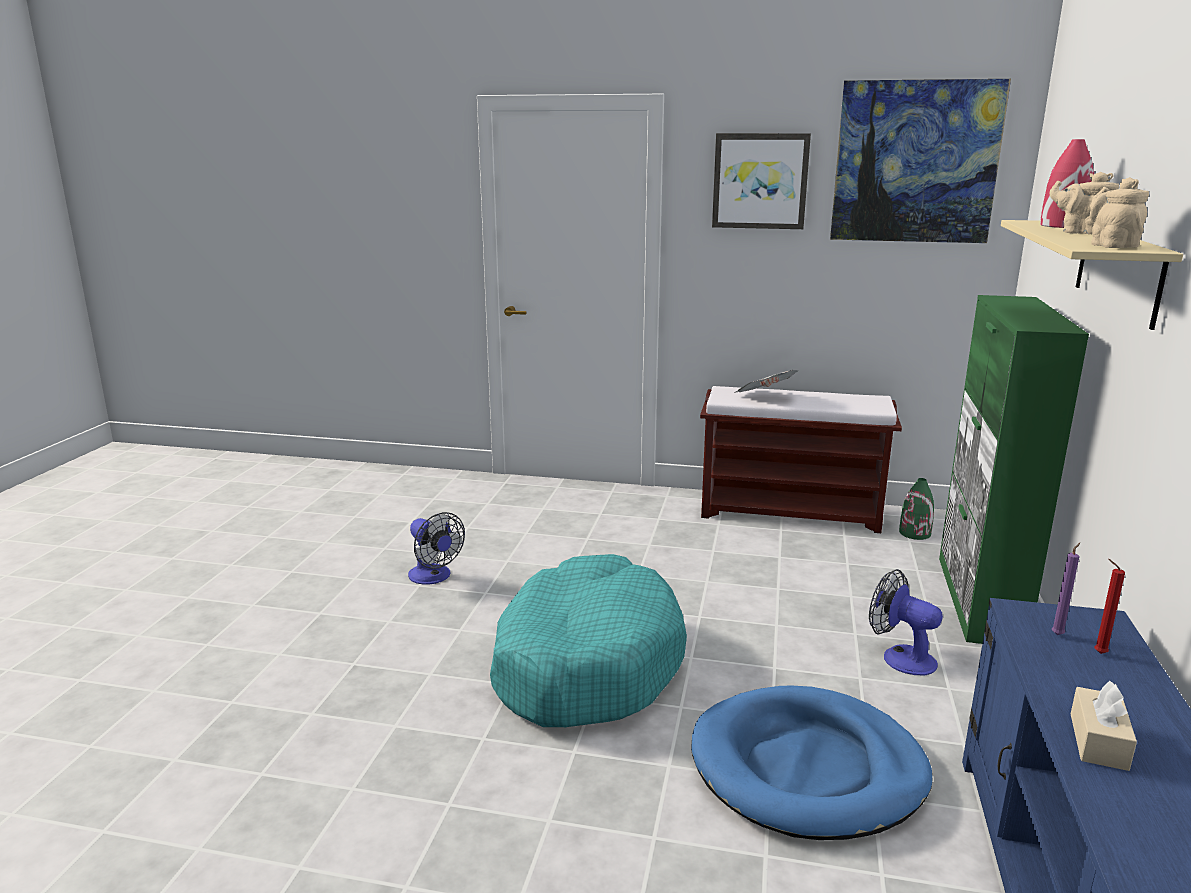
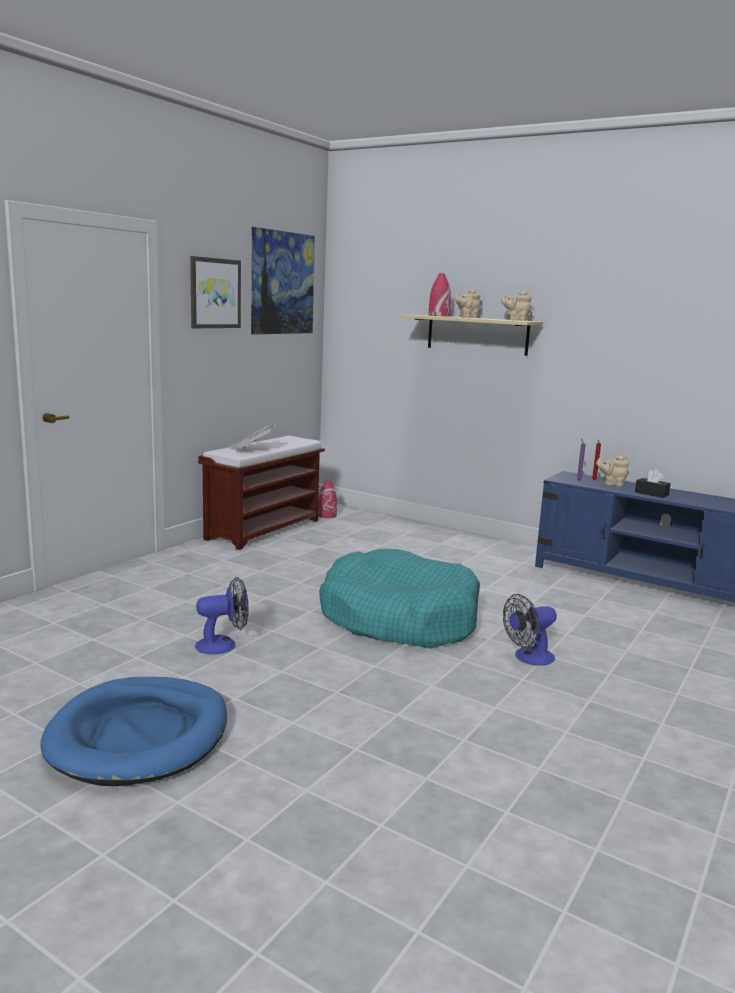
camera: 70 degrees left, 5 degrees down
blue dog bed [691,686,932,840] -> blue dog bed moved to [40,677,227,786]
fan [869,569,943,675] -> fan moved to [503,594,557,666]
green vase [899,478,934,540] -> red vase [318,479,337,518]
green cabinet [939,295,1089,644] -> none
beige tissue box [1071,681,1137,771] -> black tissue box [635,469,671,498]
none -> beige teapot [596,455,630,486]

